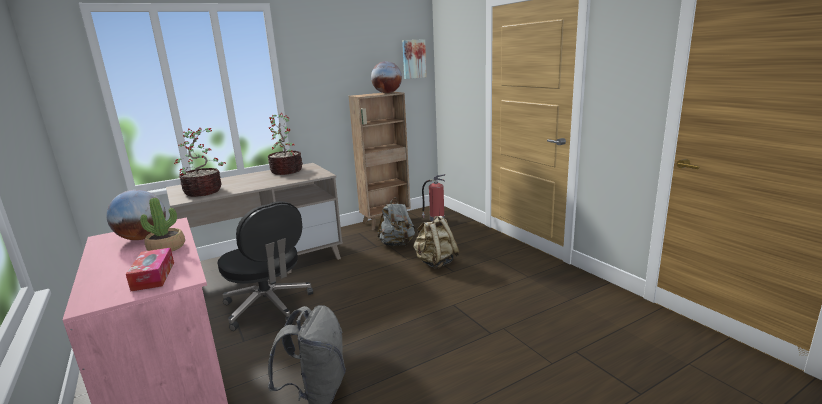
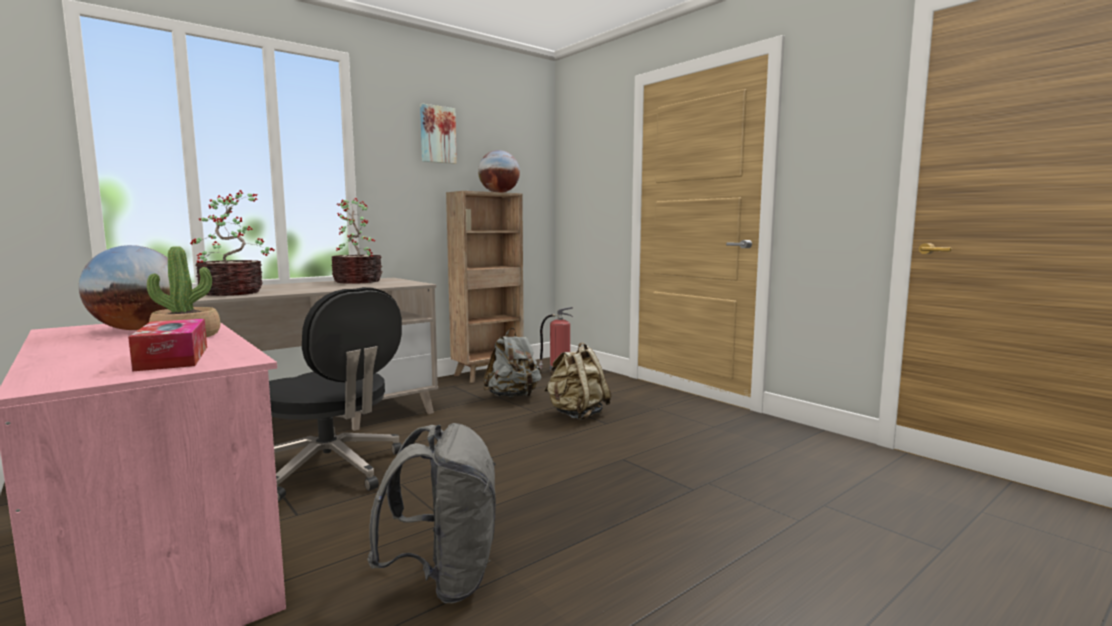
camera: 10 degrees left, 10 degrees down
picture [402,39,427,79] -> picture moved to [420,103,457,164]

